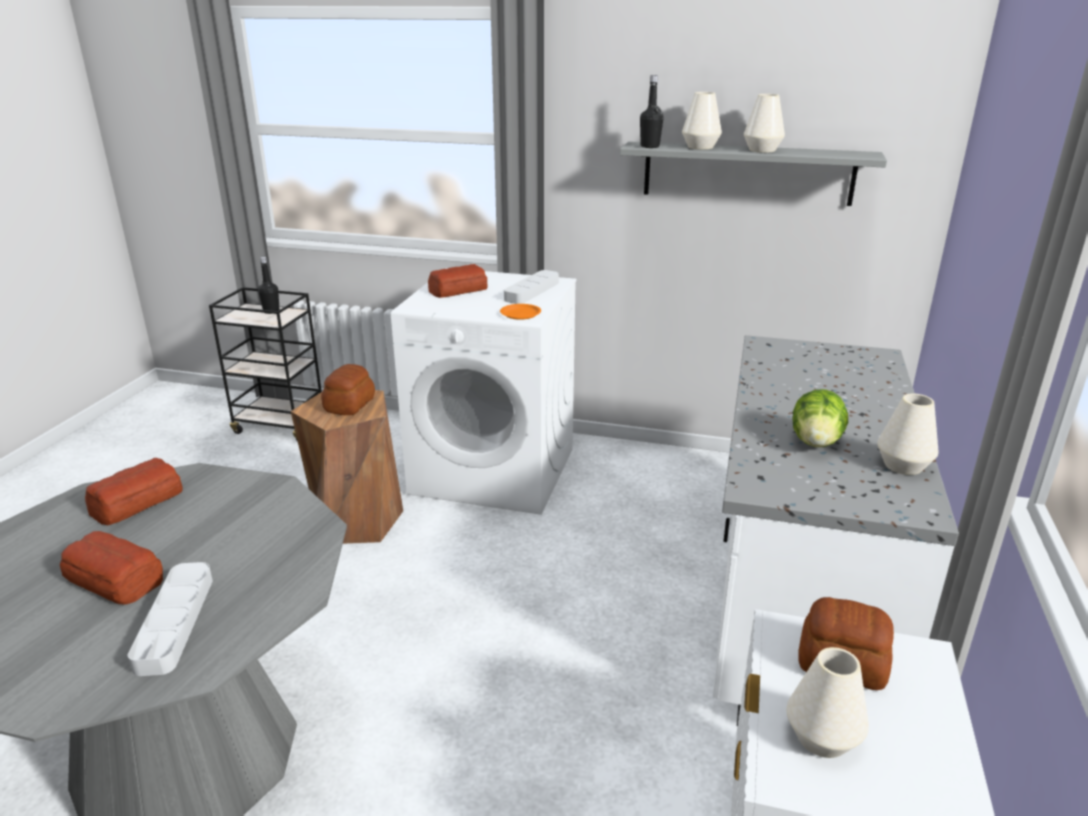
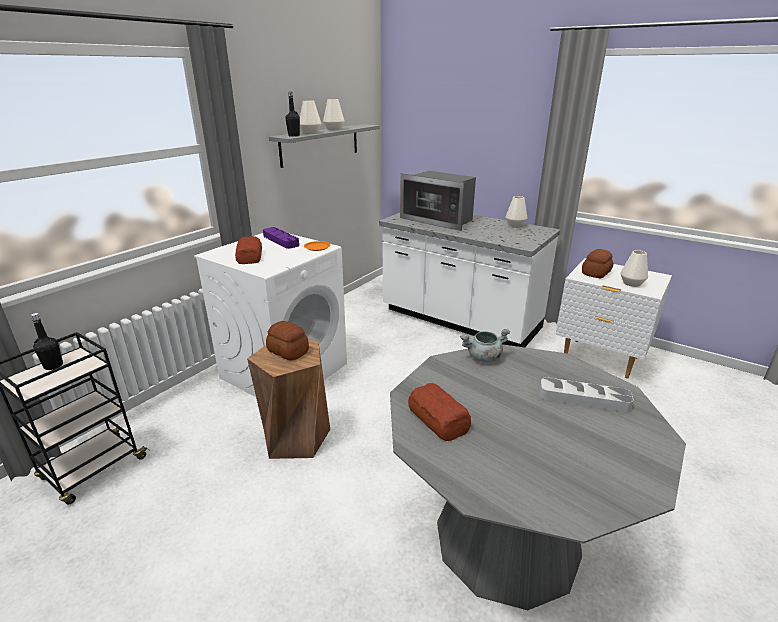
camera: 70 degrees left, 0 degrees up
bread [60,531,163,605] -> none
grey tray [504,270,559,304] -> purple tray [263,227,299,249]
lettuce [792,389,848,447] -> none
none -> microwave [400,171,476,231]
none -> grey cooking pot [460,329,510,362]

